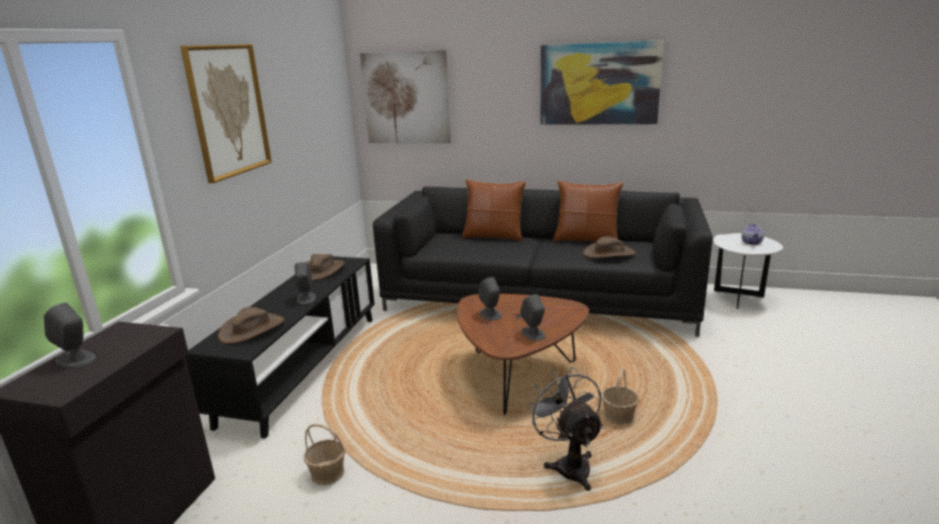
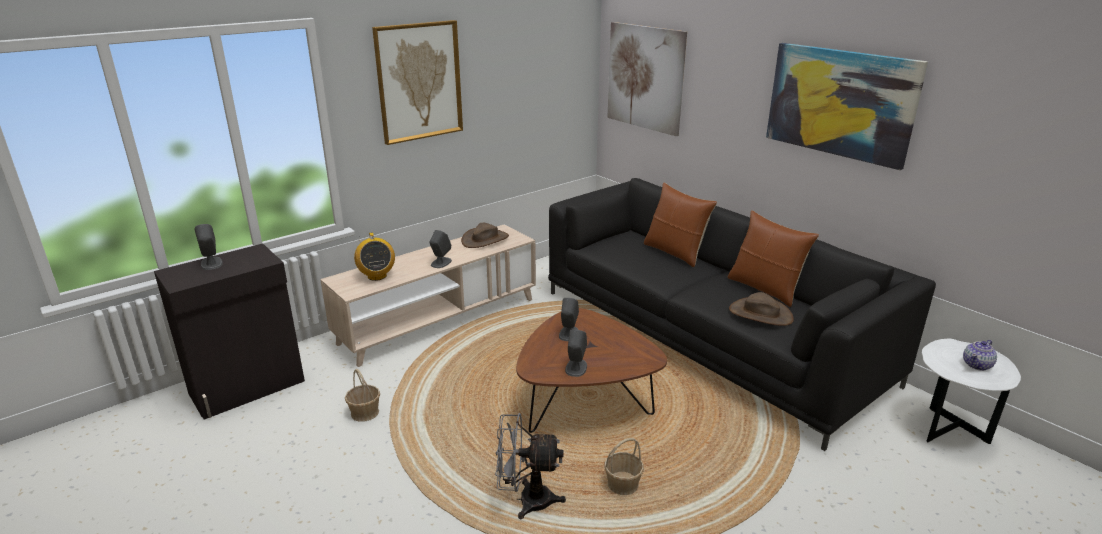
camera: 35 degrees right, 5 degrees up
black tv stand [185,256,375,438] -> beige tv stand [320,225,536,367]
brown hat [218,307,284,344] -> radio [354,232,395,281]
grey fan [526,367,604,491] -> grey fan turned 105 degrees counterclockwise [495,413,566,519]

